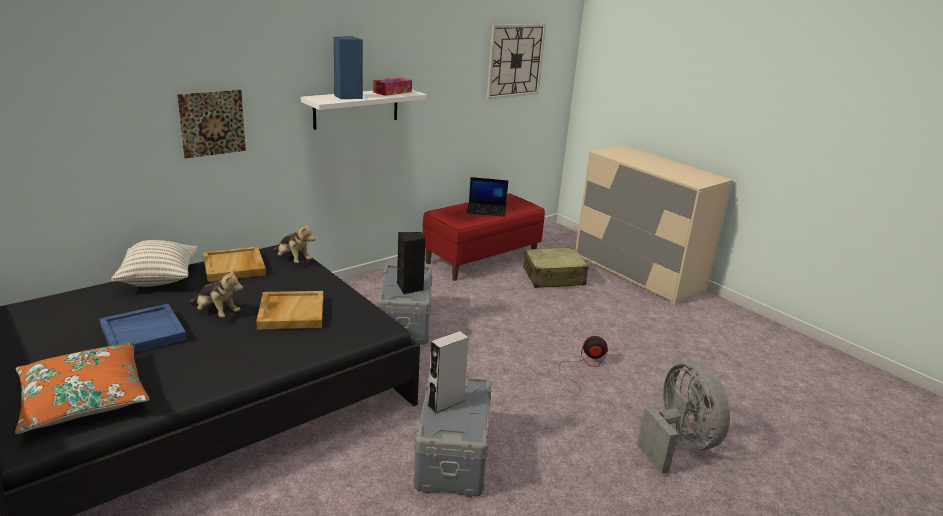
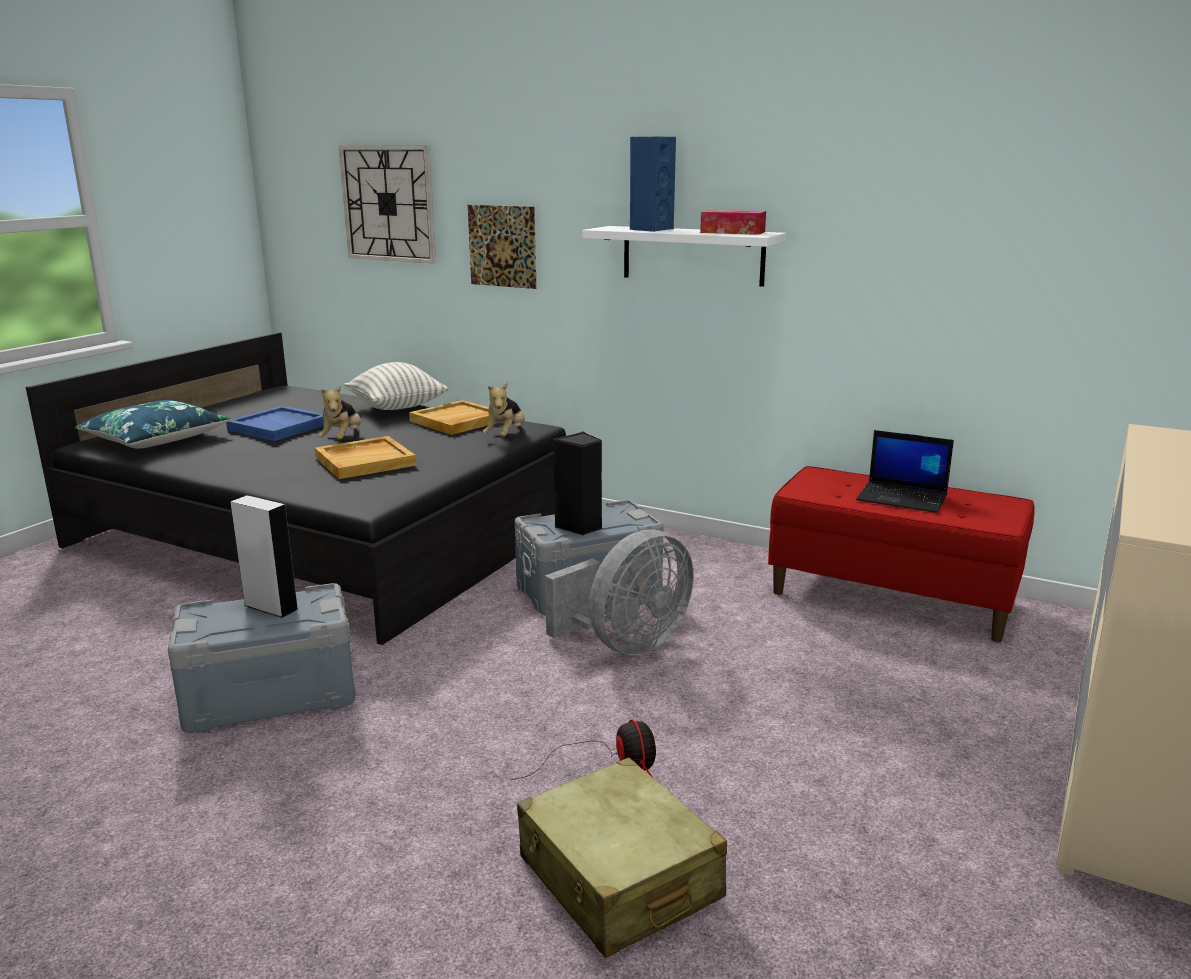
camera: 70 degrees right, 5 degrees down
orange pillow [15,342,149,434] -> blue pillow [75,400,231,449]
laptop [467,177,508,217] -> laptop turned 45 degrees counterclockwise [856,430,954,513]
wall clock [486,24,546,99] -> wall clock moved to [339,145,436,263]
beige suitcase [523,247,588,288] -> beige suitcase moved to [517,757,727,958]
grey fan [637,361,730,474] -> grey fan moved to [545,530,694,655]

